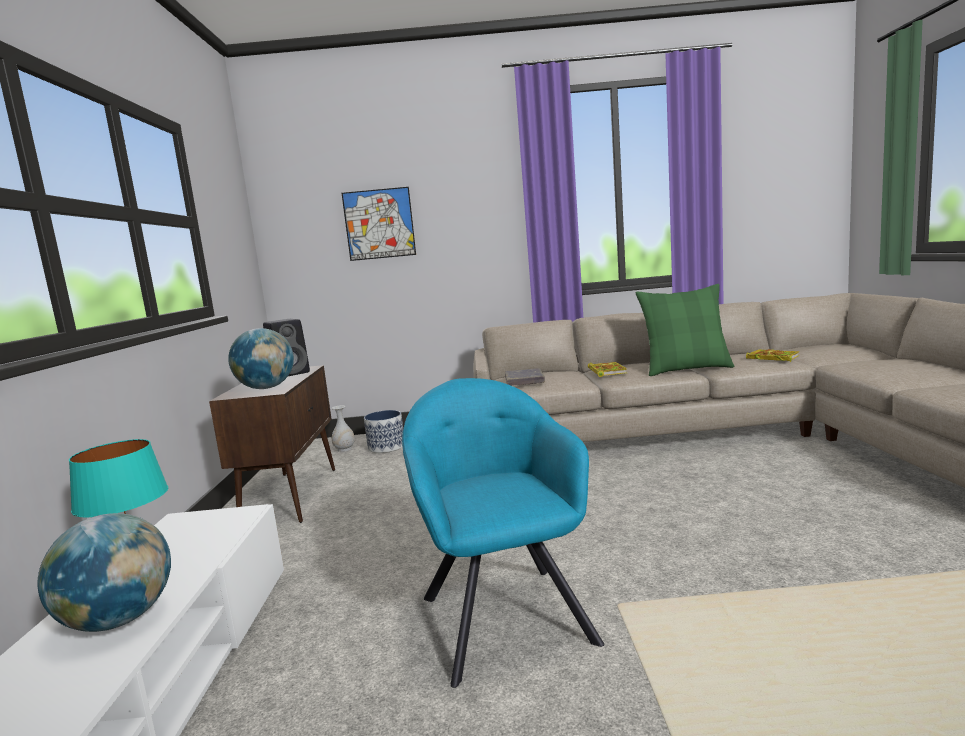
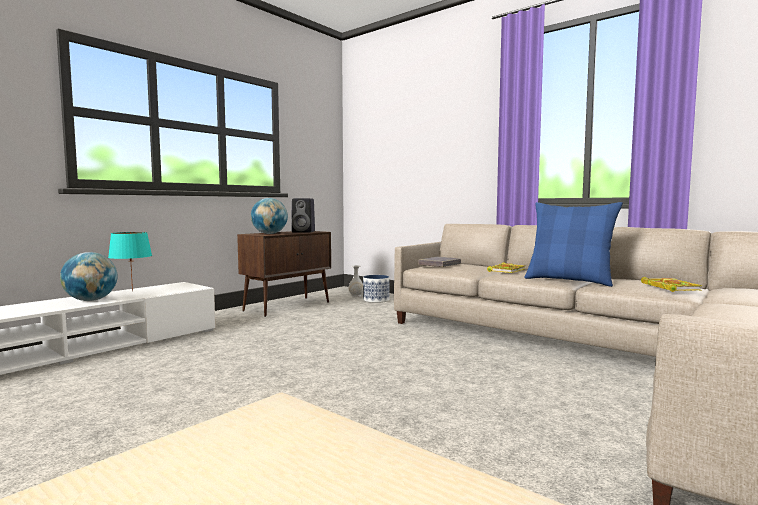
camera: 40 degrees right, 5 degrees down
picture [342,187,416,261] -> none
turquoise armchair [402,378,604,688] -> none
green pillow [635,284,734,376] -> blue pillow [524,202,623,287]

